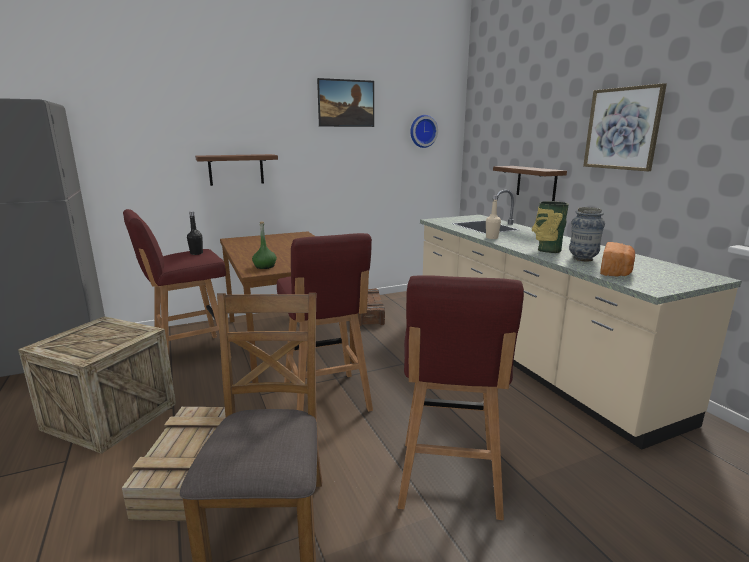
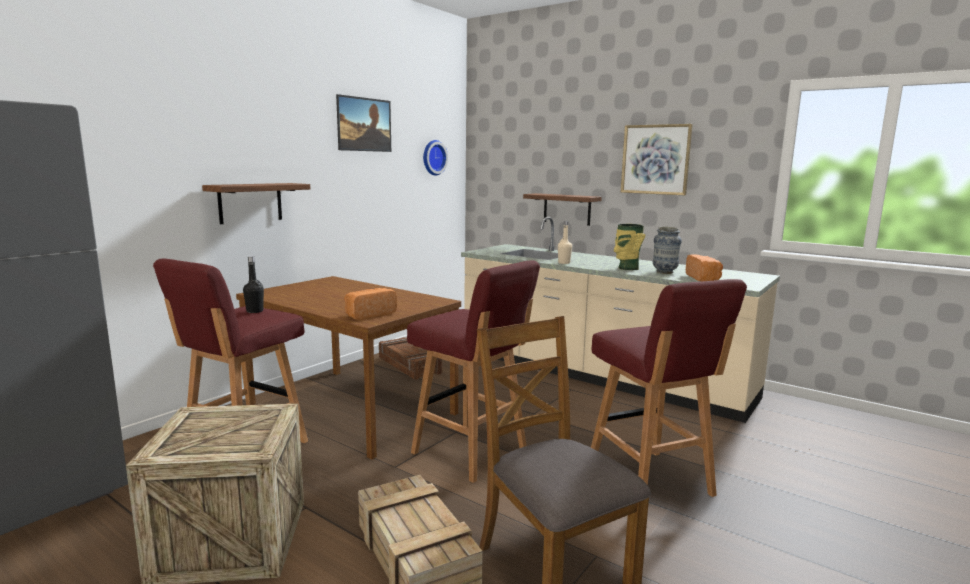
camera: 30 degrees left, 5 degrees down
green bottle [252,221,277,269] -> bread [344,288,397,320]

